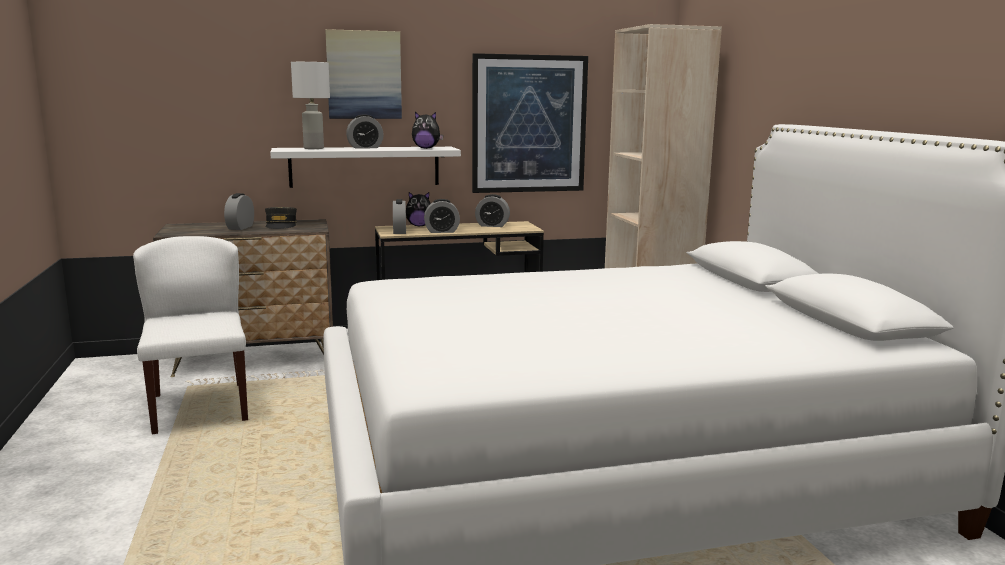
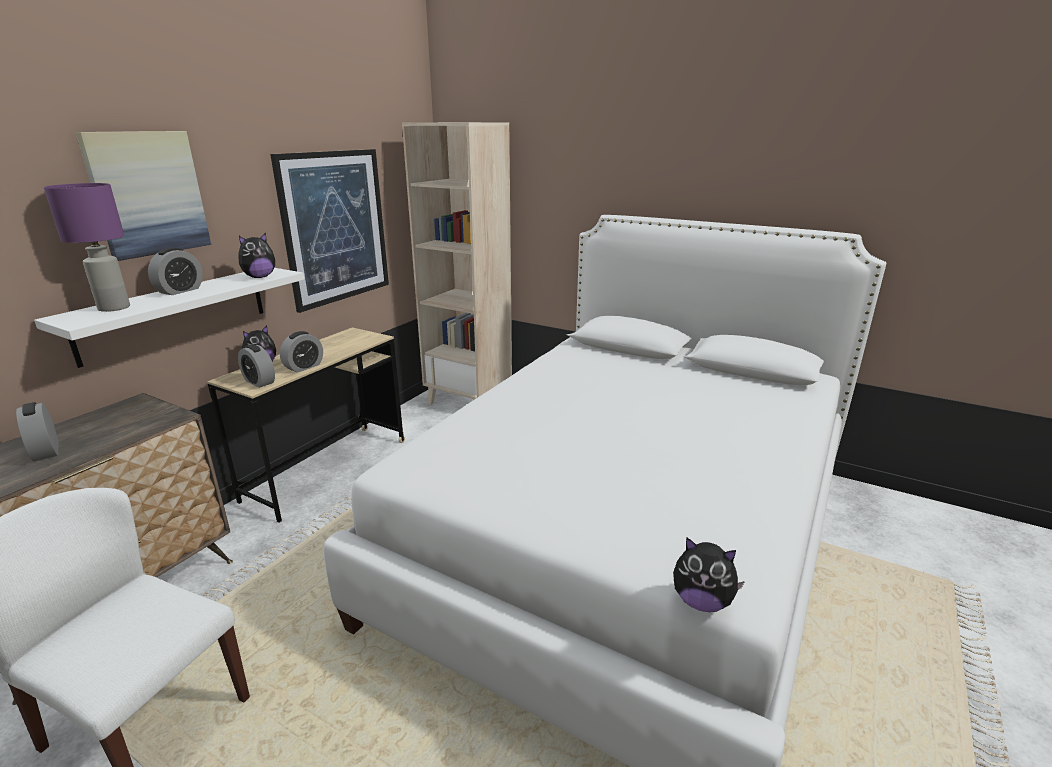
camera: 45 degrees left, 10 degrees up
grey cap [265,207,297,229] -> none
white table lamp [291,62,330,149] -> purple table lamp [44,183,130,312]
alarm clock [475,194,510,227] -> none
none -> plush toy [673,537,745,612]

